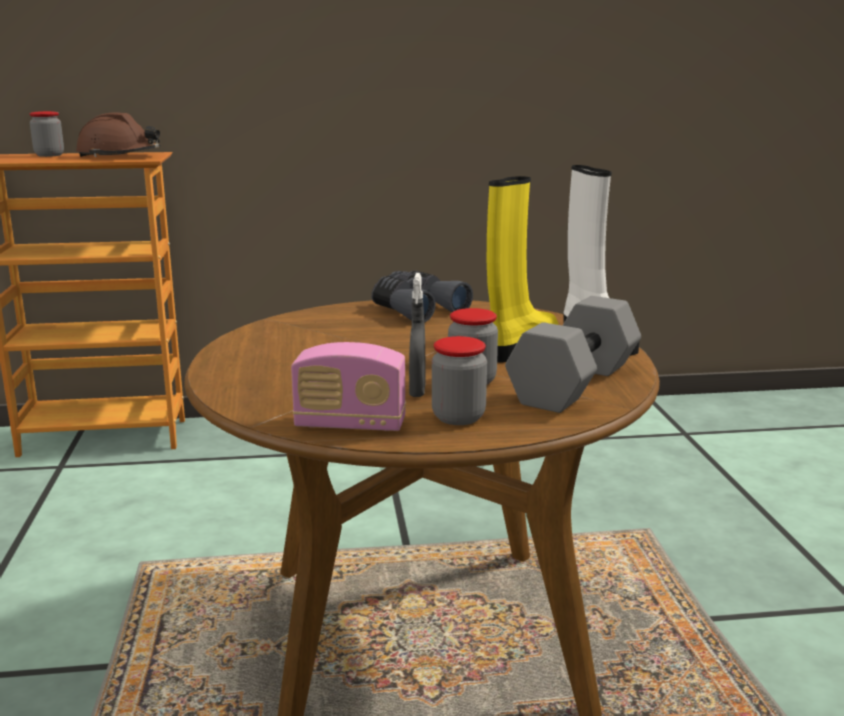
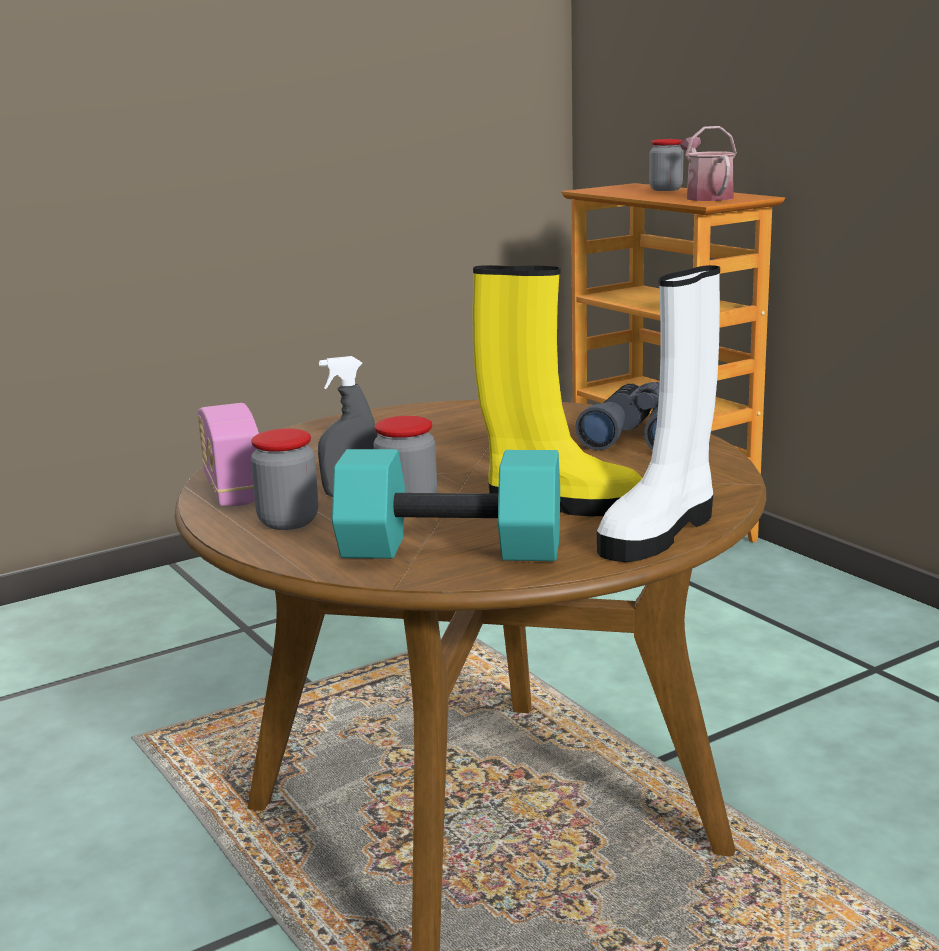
camera: 65 degrees right, 0 degrees up
brown hard hat [76,112,161,157] -> watering can [681,126,737,201]
grey dumbbell [505,296,641,413] -> turquoise dumbbell [332,449,560,561]

